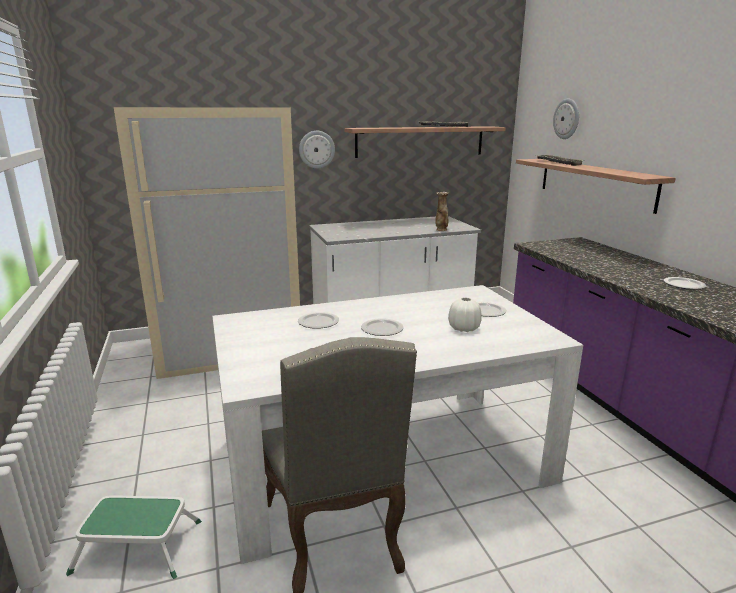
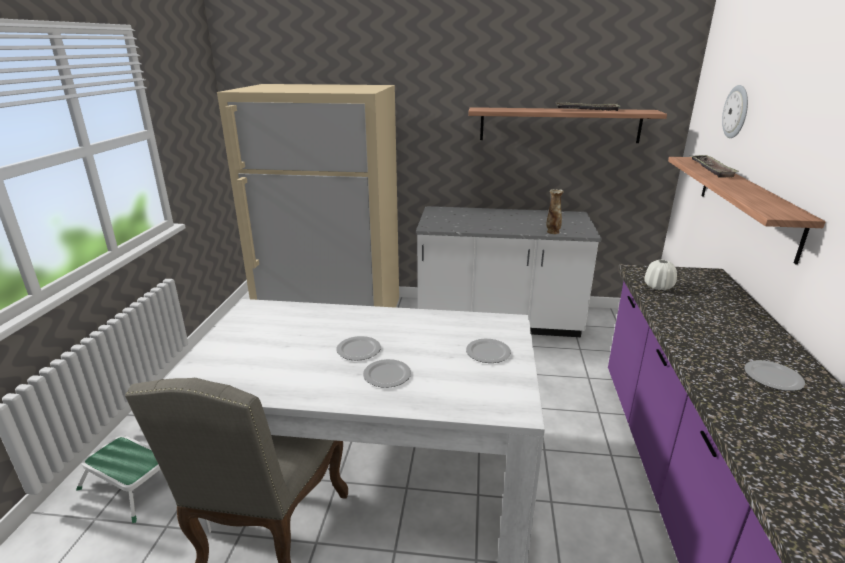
camera: 25 degrees right, 5 degrees up
plate [298,312,339,329] -> plate moved to [363,359,411,388]
wall clock [299,131,335,169] -> none
white vase [448,297,482,332] -> white vase moved to [644,259,677,290]

